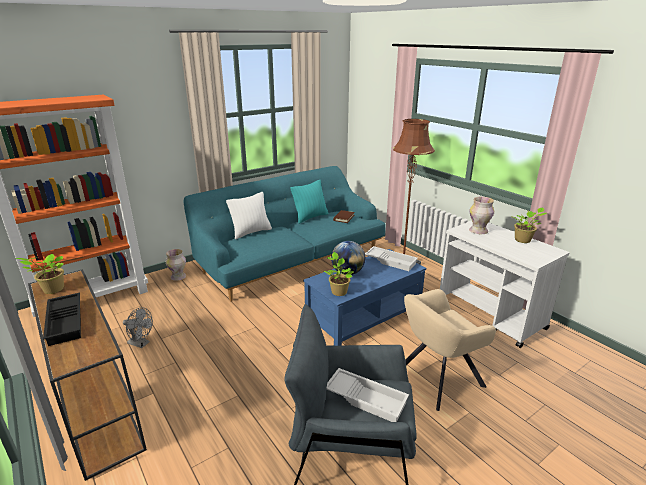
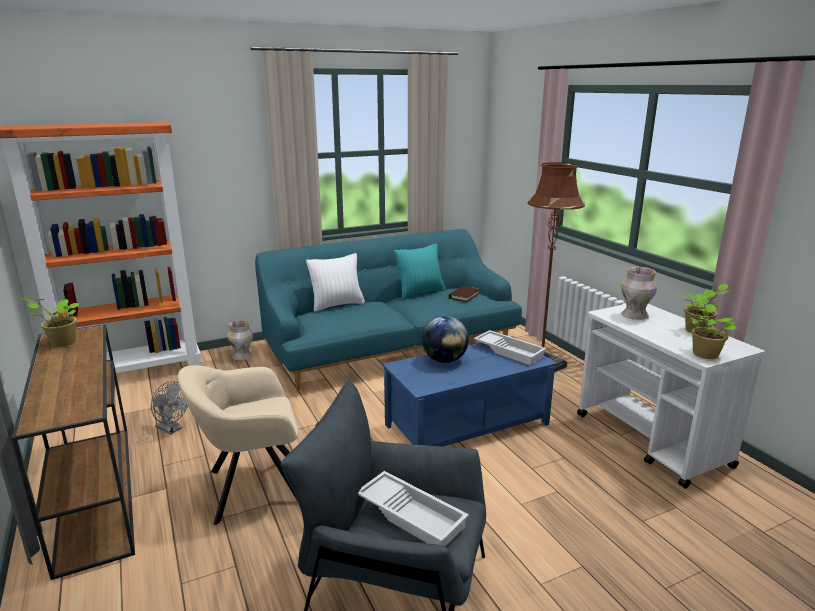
camera: 10 degrees right, 5 degrees down
black tray [43,293,81,346] -> none
potted plant [324,252,353,296] -> potted plant moved to [690,293,738,359]
beige armchair [404,289,496,411] -> beige armchair moved to [178,365,299,525]

